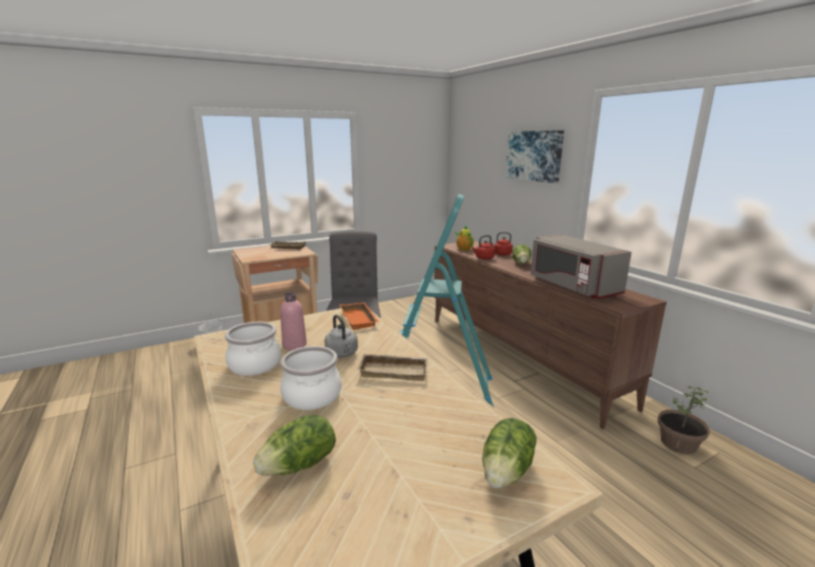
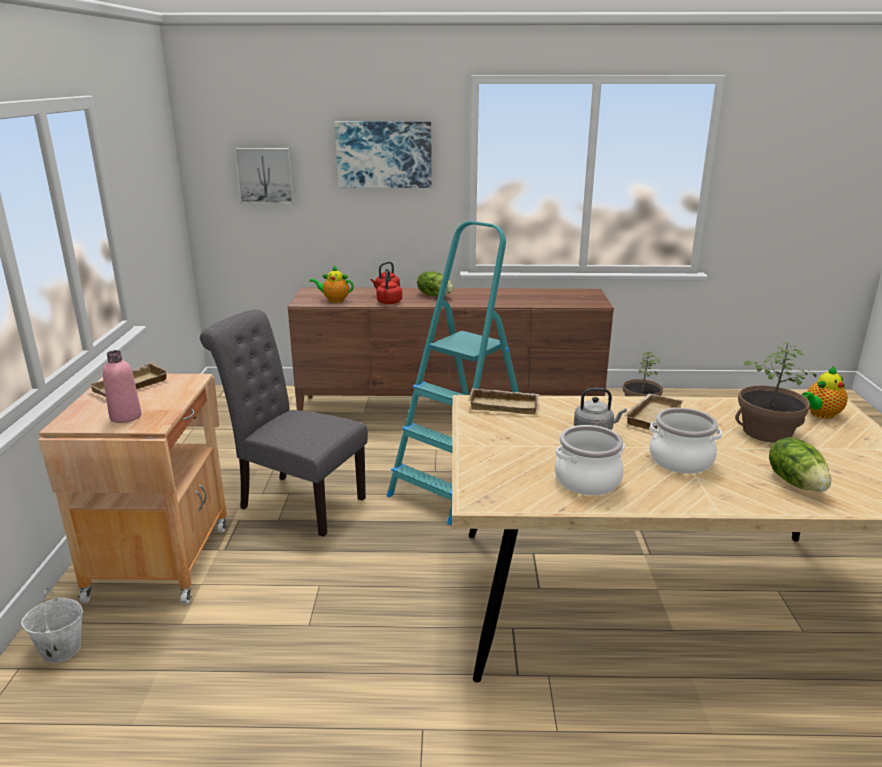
camera: 60 degrees left, 5 degrees up
pink bottle [280,292,307,350] -> pink bottle moved to [103,350,141,423]
orange tray [340,302,379,330] -> beige tray [468,388,539,414]
lettuce [482,418,537,489] -> teapot [802,366,848,419]
grey microwave [531,234,632,298] -> none
none -> picture [234,148,294,204]
none -> potted plant [735,342,817,443]

